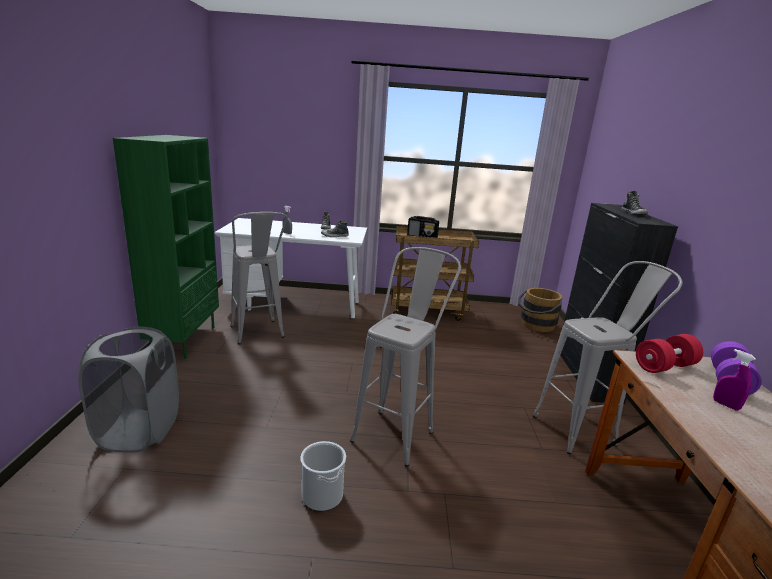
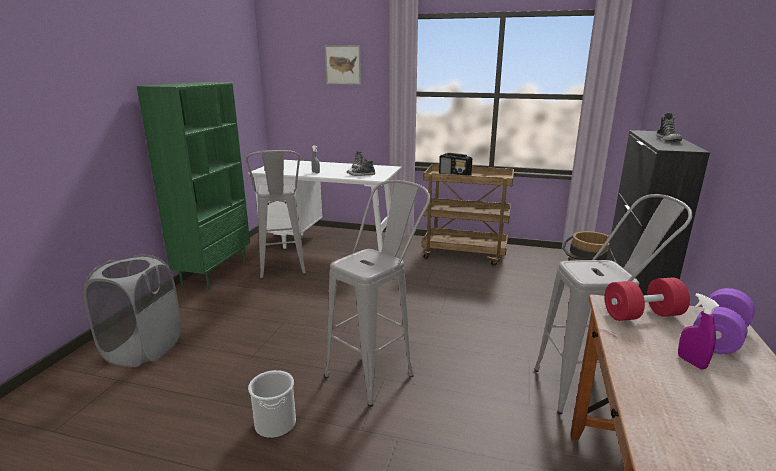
camera: 15 degrees right, 0 degrees up
none -> picture [325,45,361,85]

